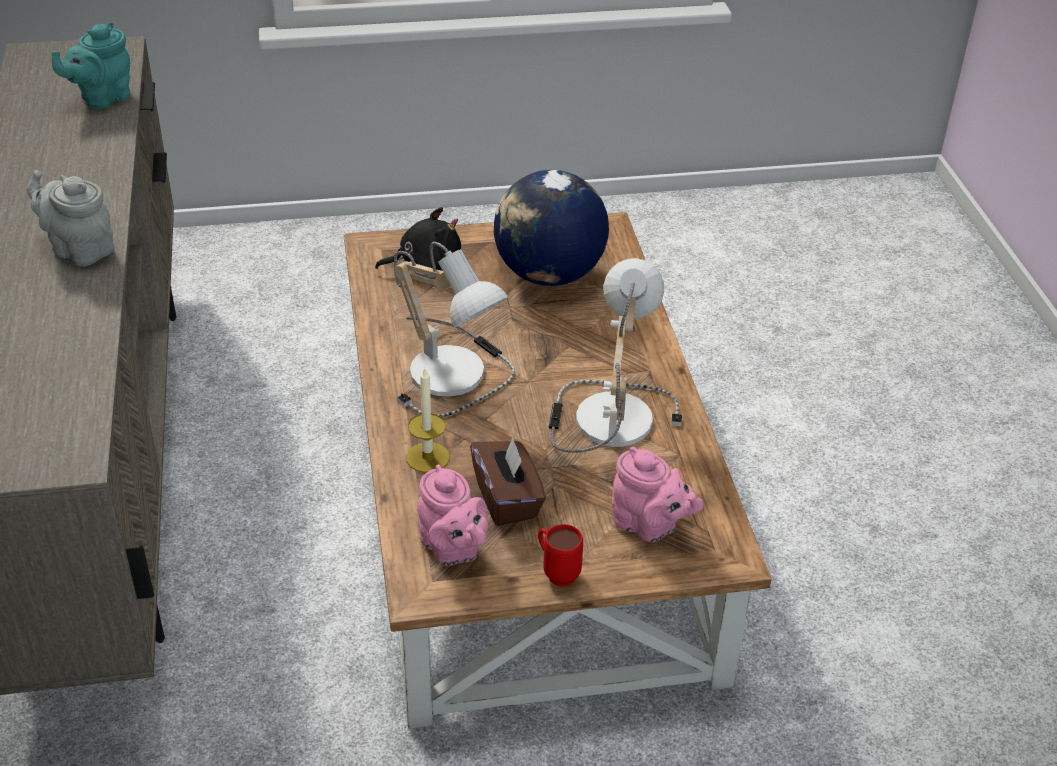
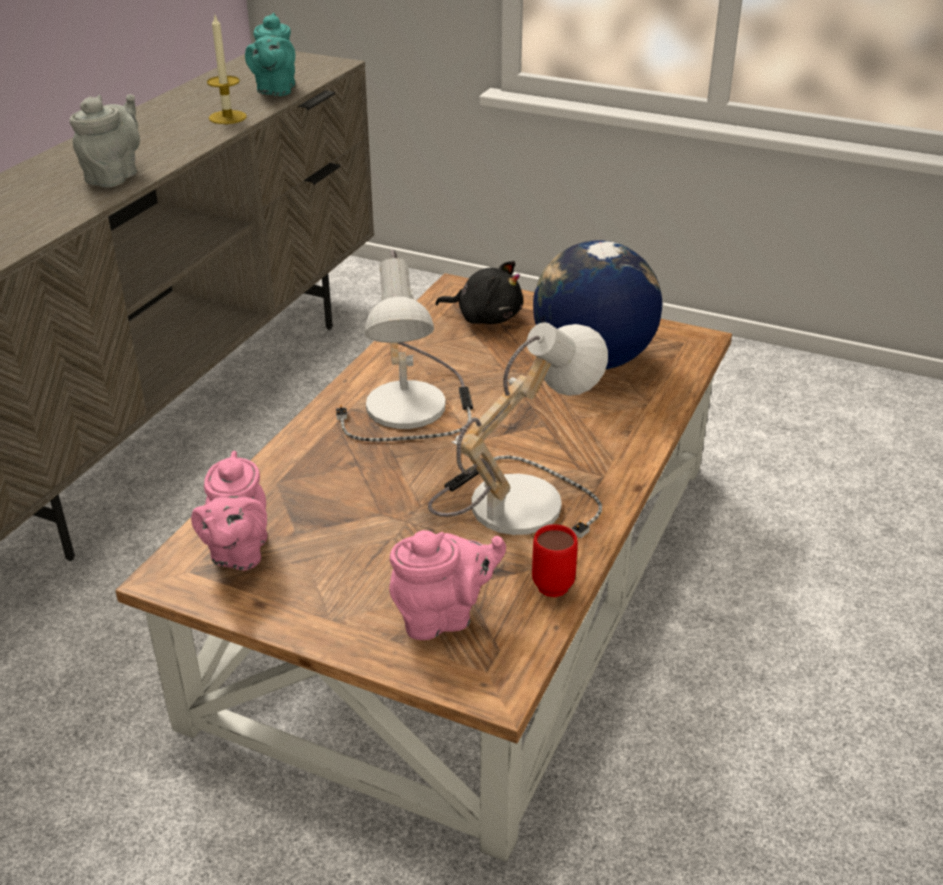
camera: 35 degrees right, 5 degrees down
grey teapot [27,170,114,266] -> grey teapot turned 45 degrees clockwise [69,94,140,188]
turquoise teapot [52,22,130,109] -> turquoise teapot turned 75 degrees counterclockwise [245,13,295,96]
candle [406,367,450,473] -> candle moved to [207,13,247,124]
brown tissue box [470,437,546,526] -> none
red mug [538,524,583,586] -> red mug moved to [532,524,578,597]
pink teapot [612,447,703,542] -> pink teapot turned 90 degrees counterclockwise [389,530,506,640]

